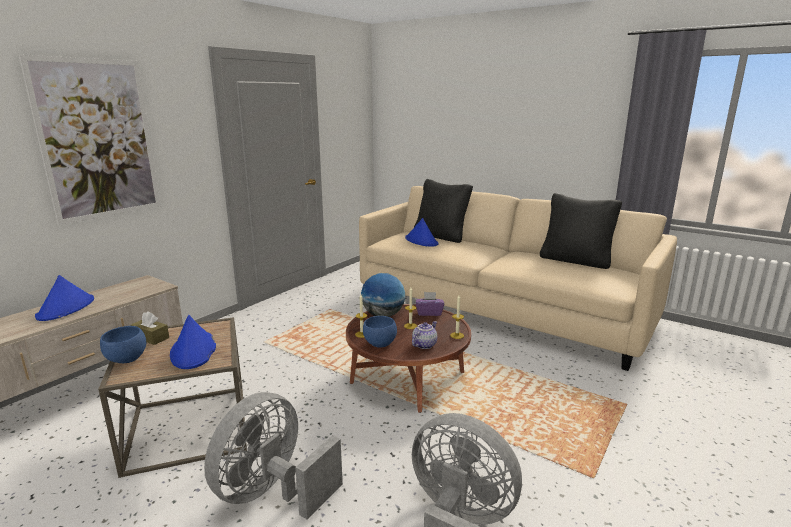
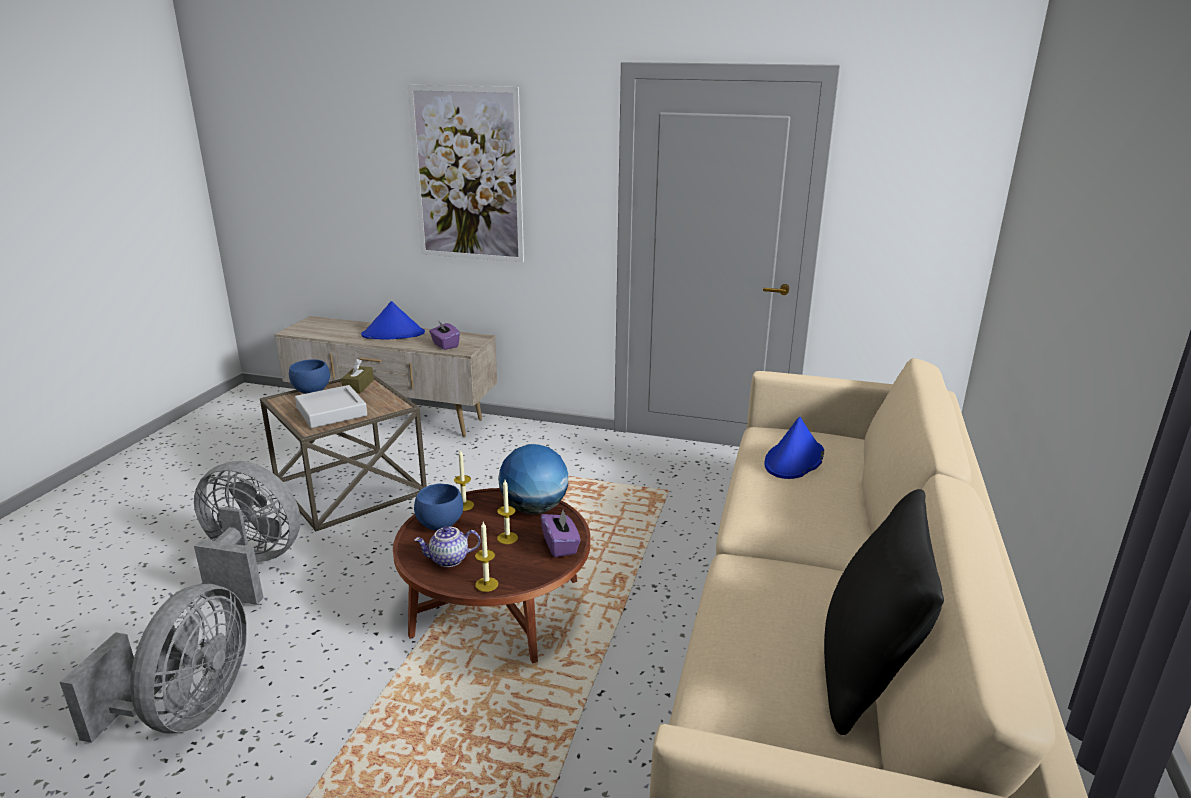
camera: 70 degrees right, 5 degrees up
blue hat [170,315,216,369] -> grey tray [295,385,367,428]
teapot [412,321,437,349] -> teapot turned 150 degrees clockwise [414,526,481,567]
black pillow [414,179,473,243] -> none
none -> purple tissue box [429,322,460,350]

